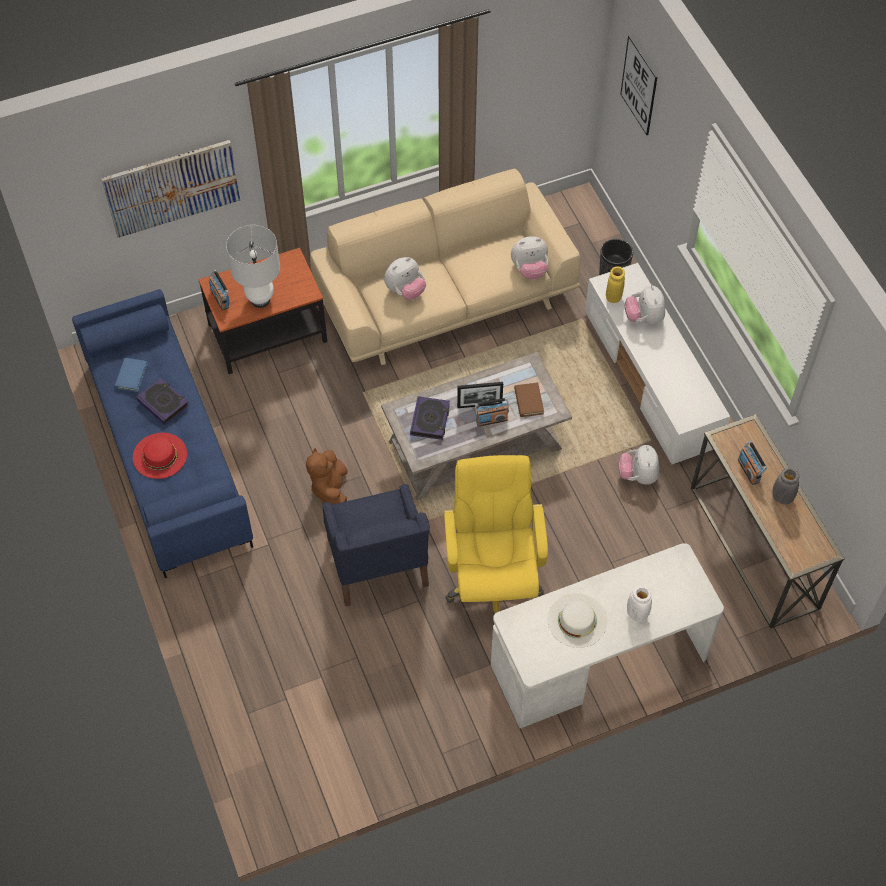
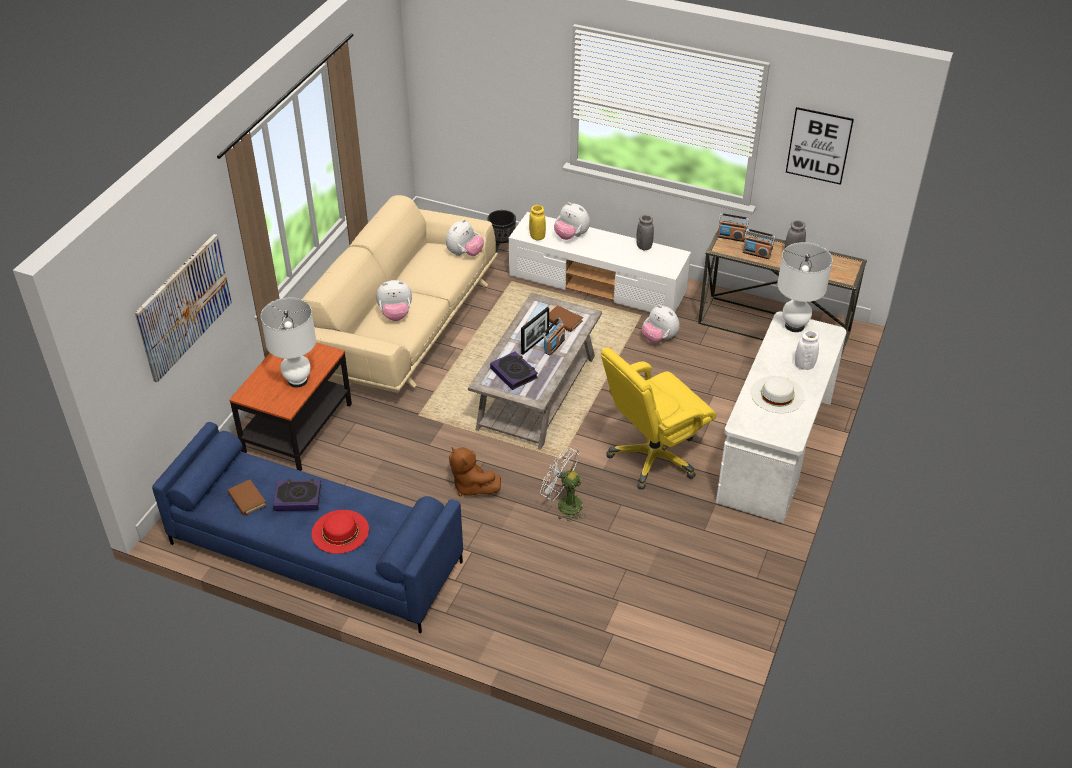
camera: 45 degrees left, 15 degrees down
blue book [114,358,148,392] -> brown book [227,480,267,516]
radio [209,270,230,310] -> radio moved to [718,213,749,242]
blue armchair [323,484,430,606] -> white fan [540,447,586,522]
plush toy [384,257,426,300] -> plush toy turned 75 degrees clockwise [376,280,412,321]
yellow office chair [444,455,548,625] -> yellow office chair turned 75 degrees counterclockwise [601,348,716,490]
picture [620,35,657,135] -> picture moved to [786,107,854,185]
none -> grey vase [636,215,654,250]
none -> white table lamp [777,242,832,332]

